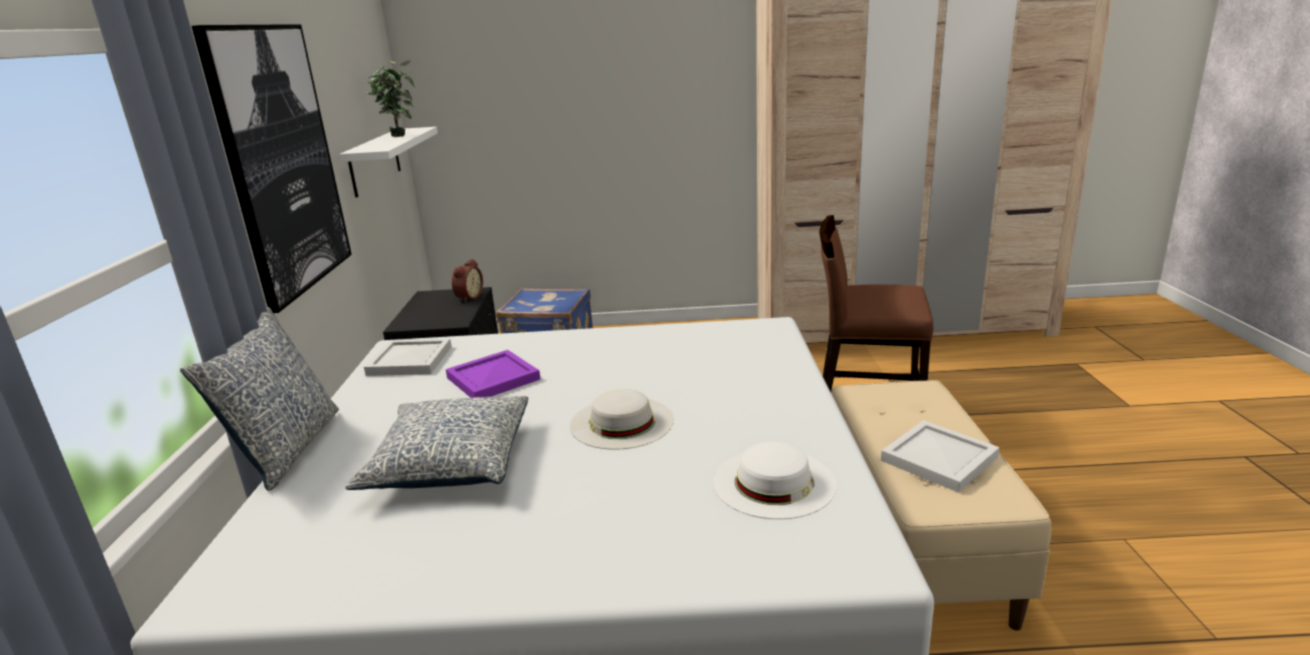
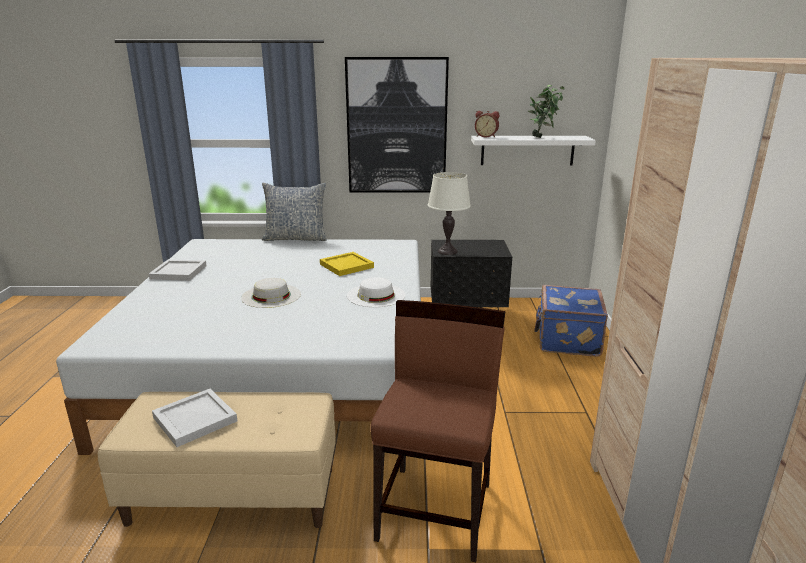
camera: 90 degrees right, 0 degrees up
pillow [345,396,528,490] -> none
white tray [364,339,452,376] -> white tray moved to [149,260,207,281]
purple tray [446,350,541,398] -> yellow tray [320,252,374,276]
alarm clock [452,259,483,302] -> alarm clock moved to [475,111,499,137]
white hat [713,442,837,519] -> white hat moved to [347,277,405,307]
none -> white table lamp [428,172,471,255]

